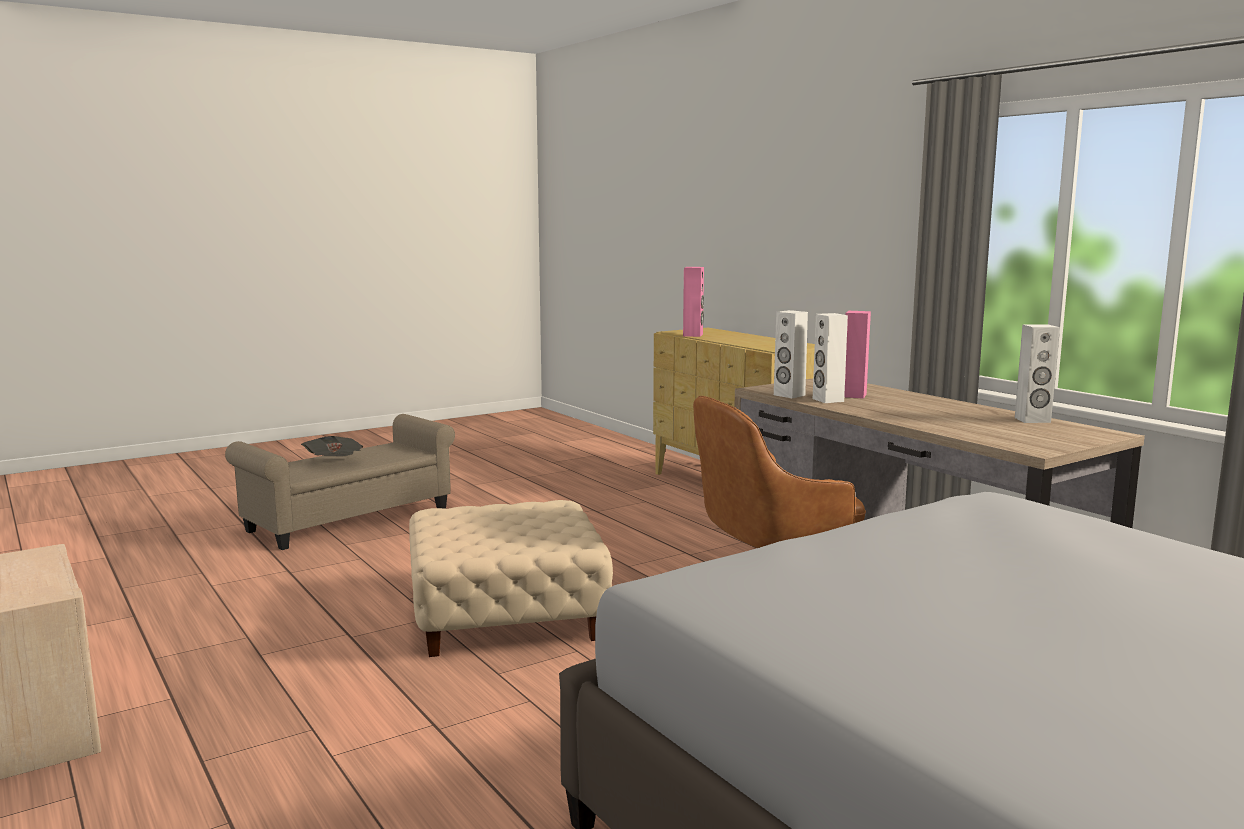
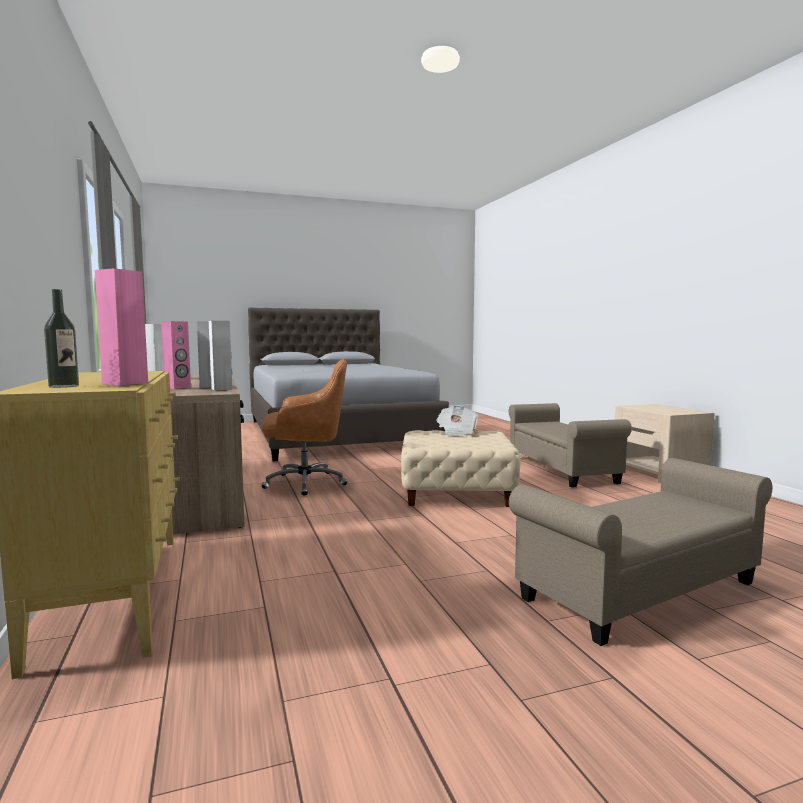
camera: 165 degrees left, 5 degrees down
newspaper [301,436,363,456] -> newspaper moved to [436,405,479,436]
none -> bottle [44,289,79,388]
none -> beige ottoman [509,403,632,488]

